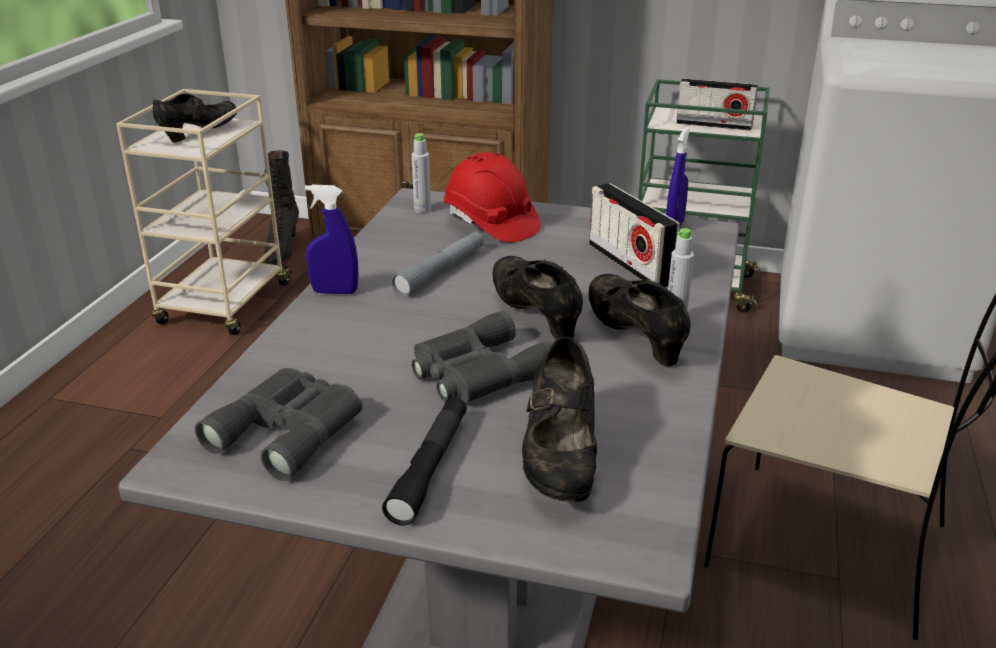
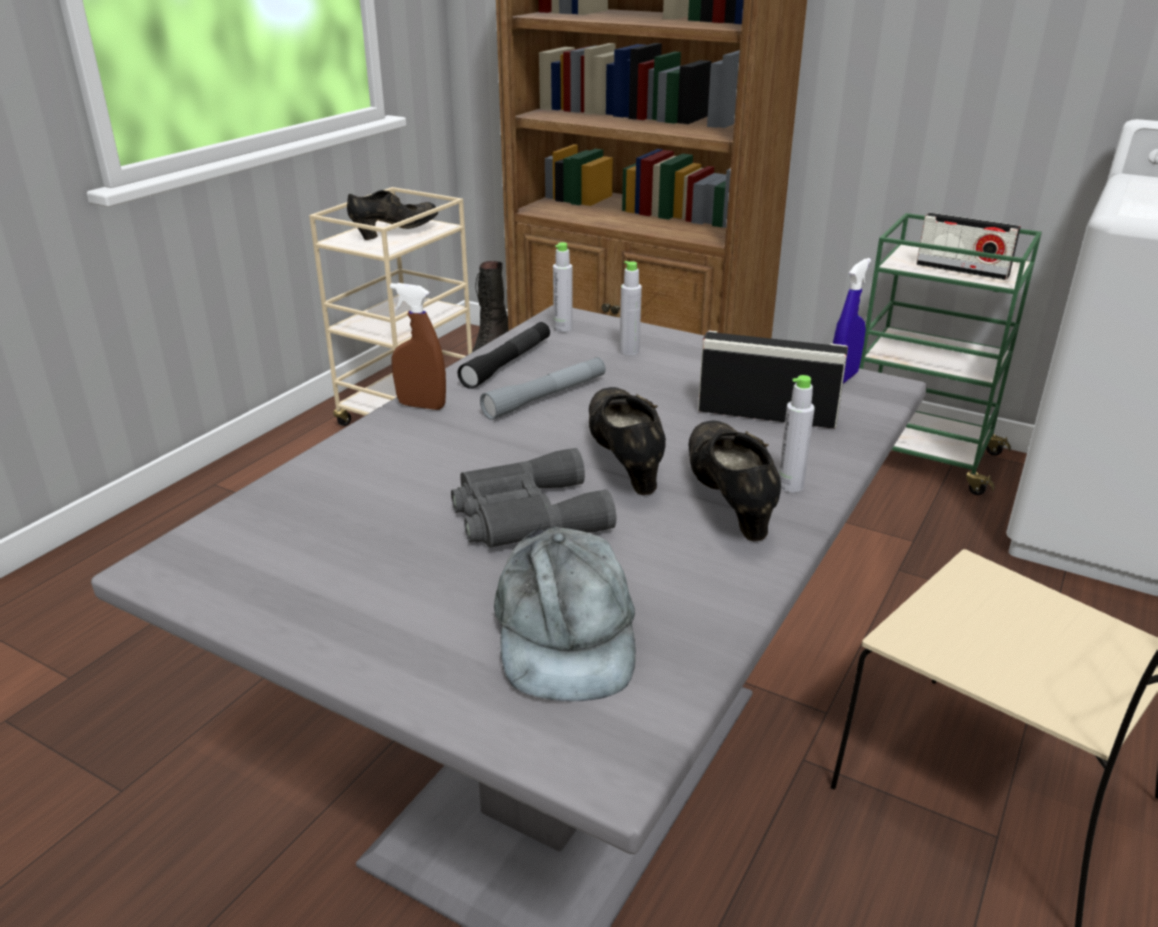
camera: 15 degrees right, 0 degrees up
grey binoculars [195,368,362,481] -> none
blue spray bottle [305,185,358,294] -> brown spray bottle [390,283,446,410]
black flashlight [382,397,467,526] -> black flashlight moved to [457,322,550,389]
red hard hat [444,152,540,243] -> grey bottle [619,261,642,356]
black shoe [522,337,597,503] -> grey cap [494,524,636,702]
radio [589,183,680,287] -> radio turned 120 degrees clockwise [698,330,848,429]

